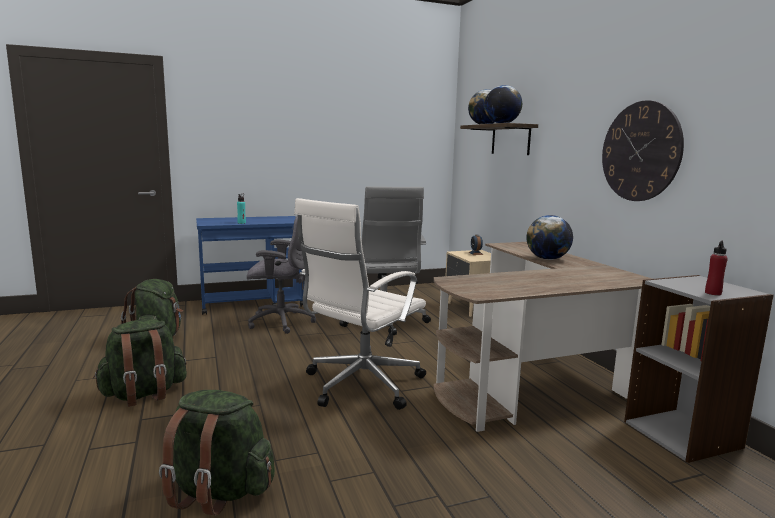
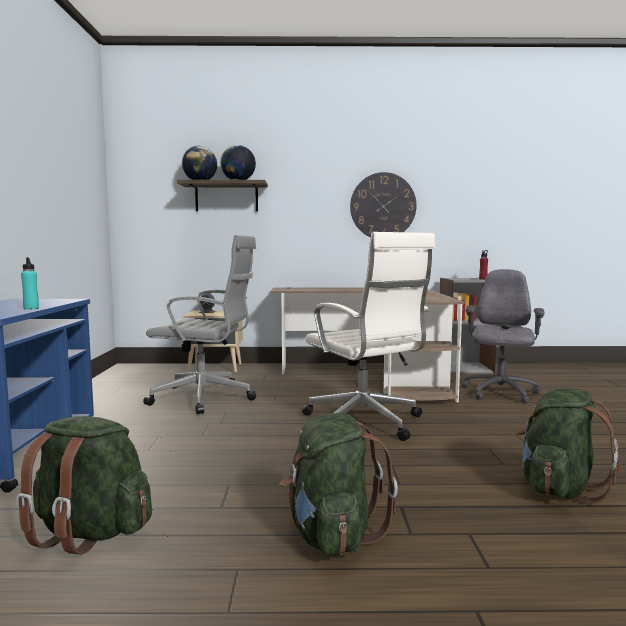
camera: 70 degrees left, 5 degrees down
grey office chair [247,215,316,334] -> grey office chair moved to [462,269,544,403]
globe [526,215,573,260] -> none

